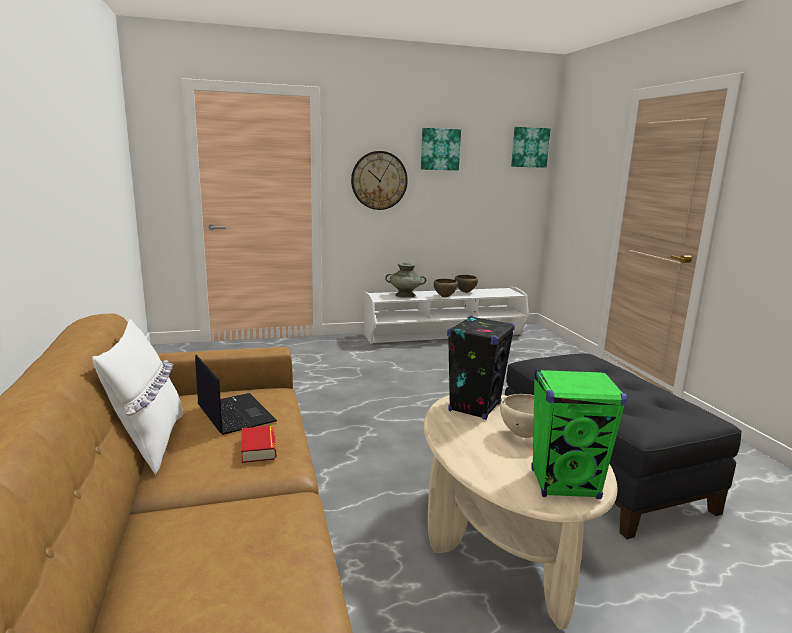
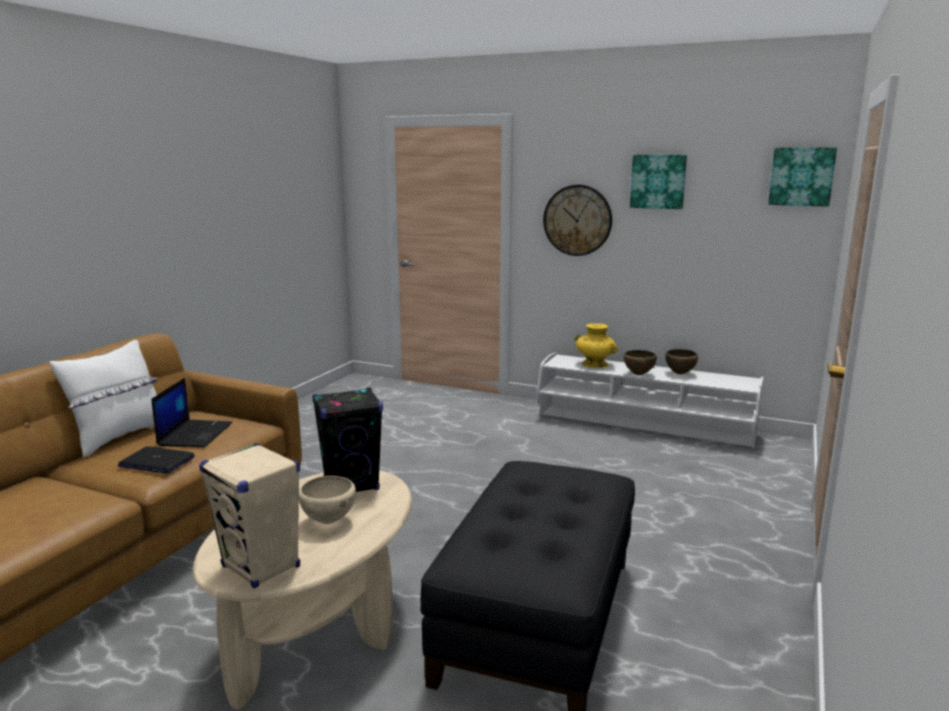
camera: 40 degrees right, 0 degrees up
book [241,426,276,463] -> laptop [118,446,195,474]
turquoise vase [385,263,426,298] -> yellow vase [575,323,618,368]
green speaker [531,369,627,499] -> beige speaker [199,443,300,588]

